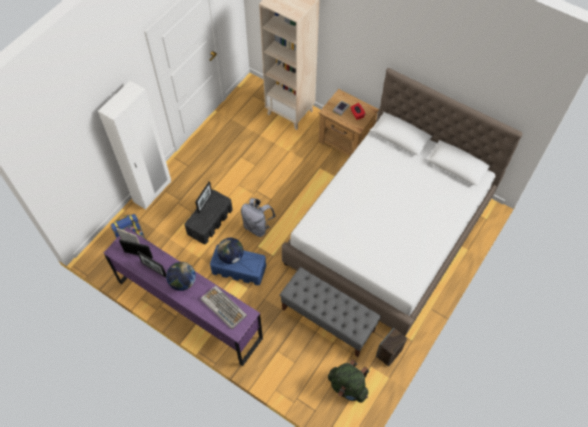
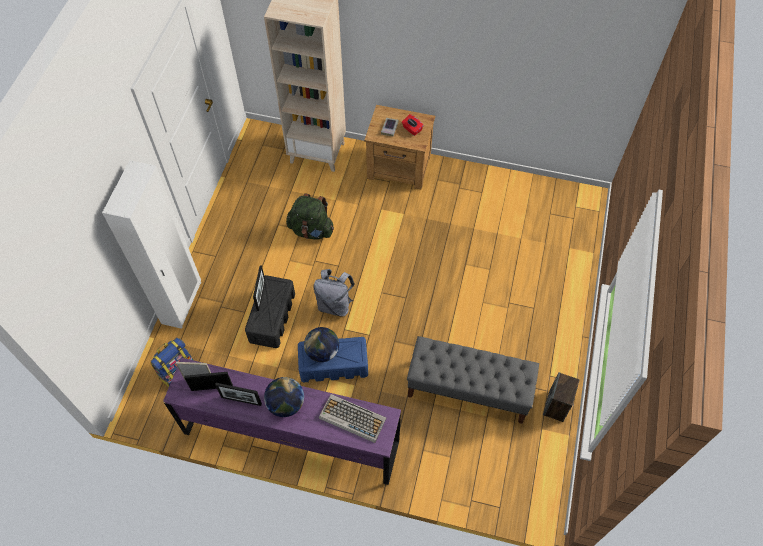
camera: 20 degrees left, 0 degrees up
white bed [282,68,523,336] -> none
green backpack [328,359,369,403] -> green backpack moved to [286,193,334,240]

